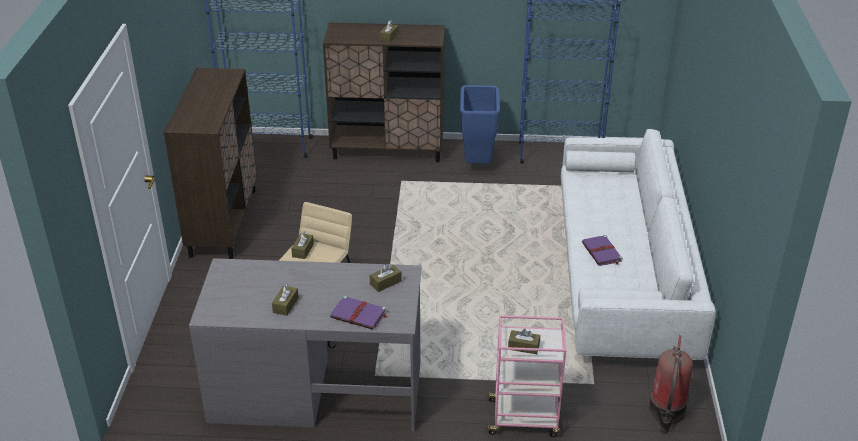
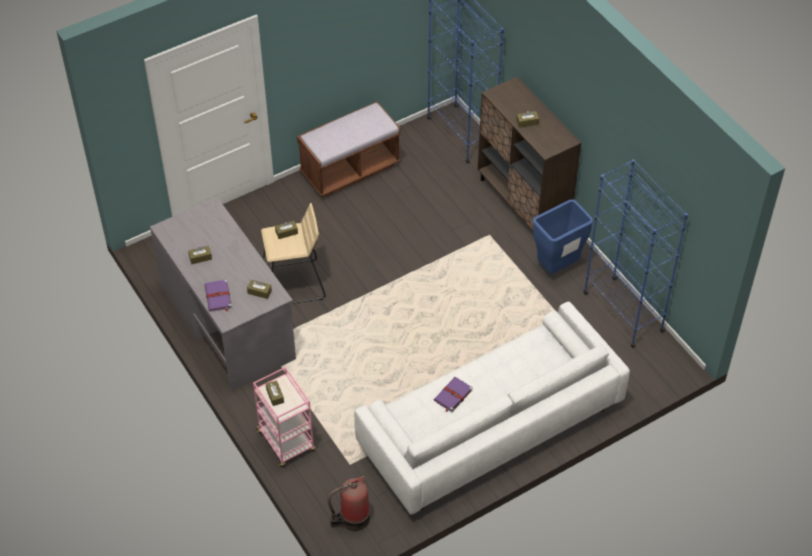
camera: 55 degrees right, 15 degrees up
brown cabinet [164,68,257,259] -> brown bench [297,102,401,197]

